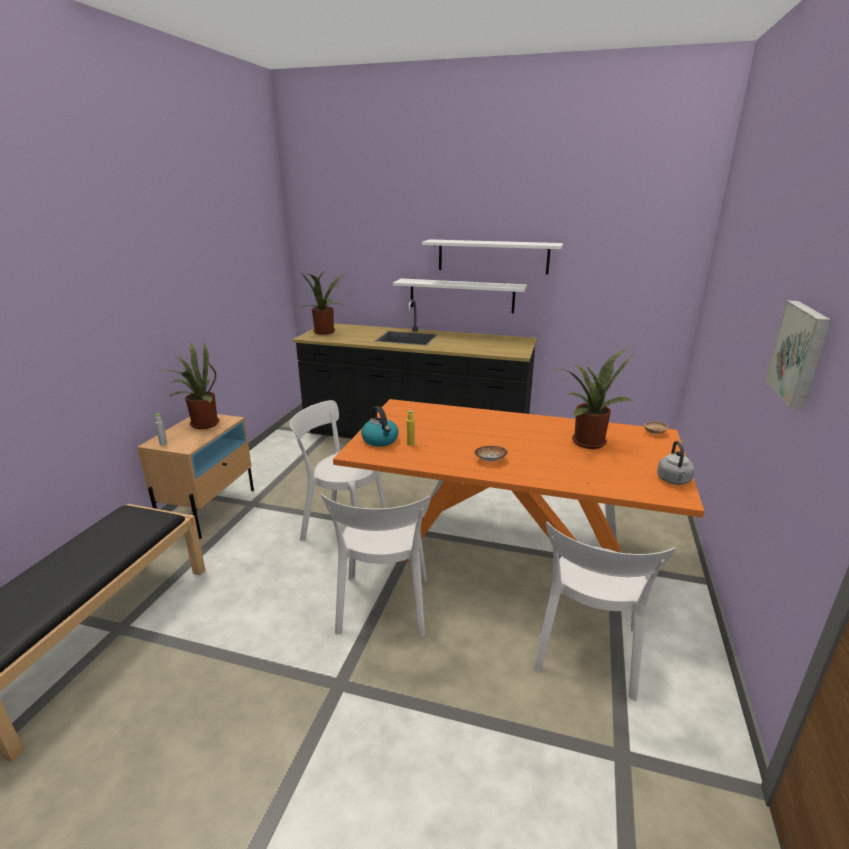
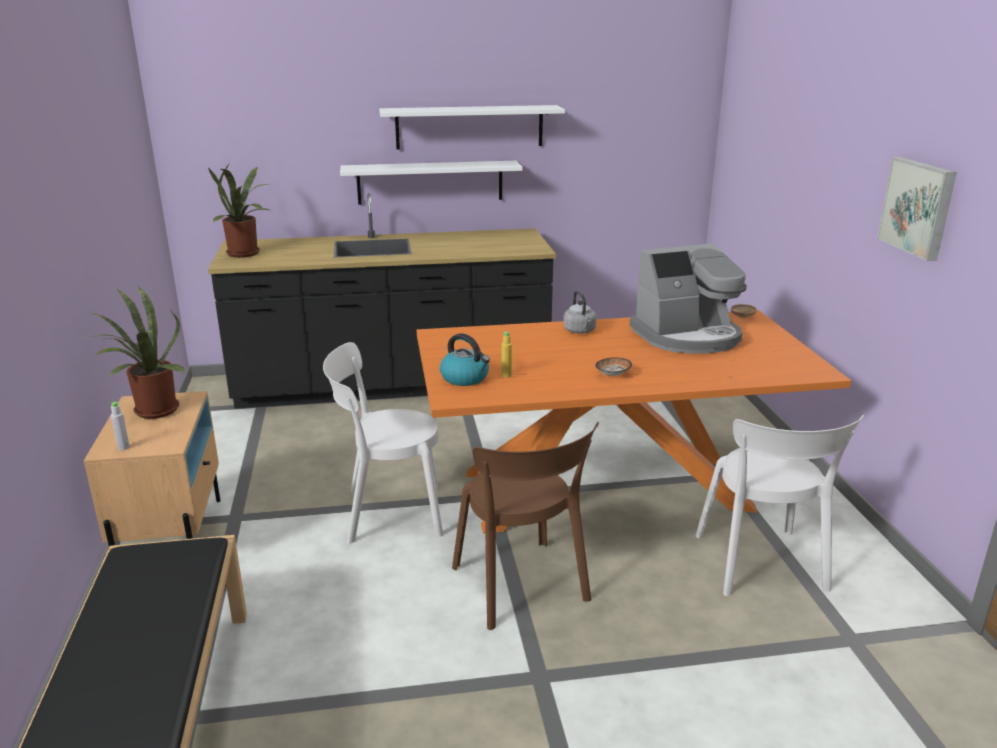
camera: 25 degrees left, 0 degrees up
white chair [321,494,431,637] -> brown chair [452,422,599,630]
potted plant [554,349,633,449] -> coffee machine [629,243,747,354]
grey kettle [657,441,695,485] -> grey kettle moved to [563,291,597,334]

